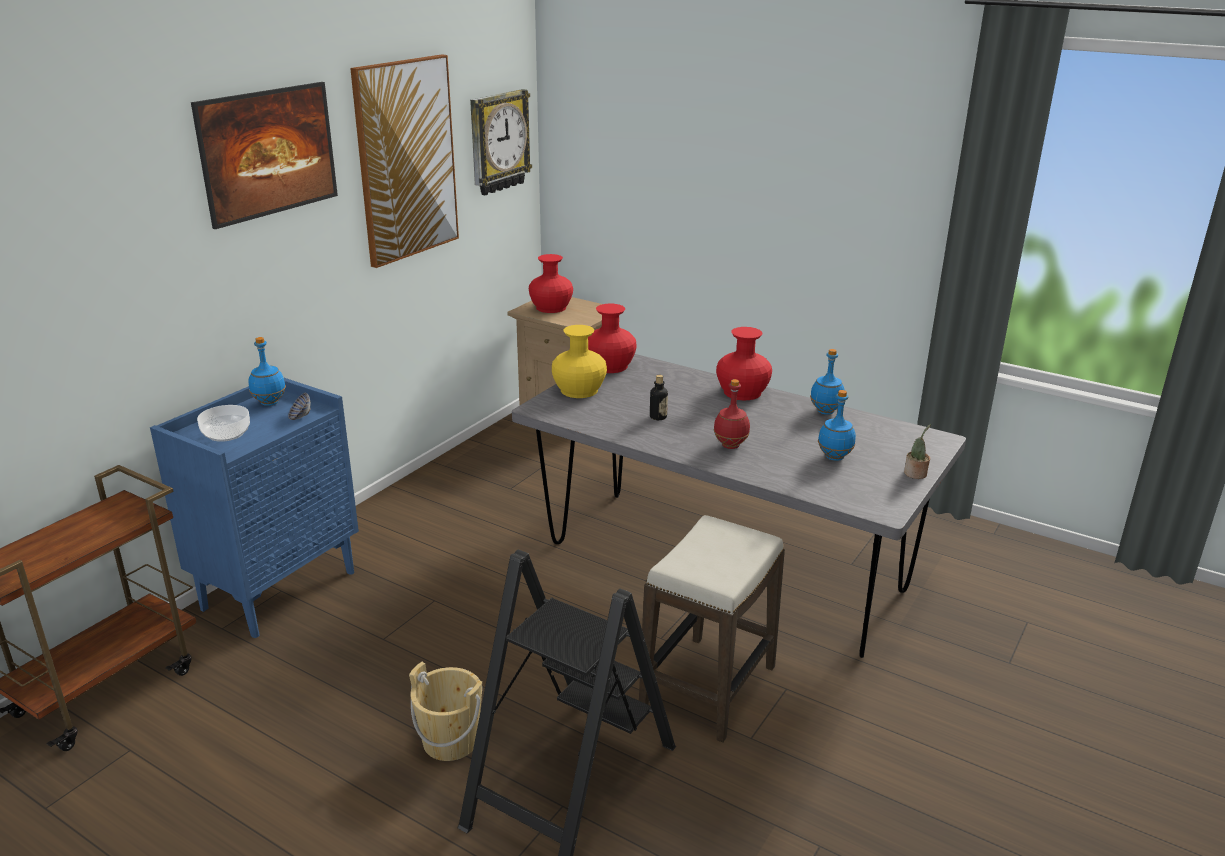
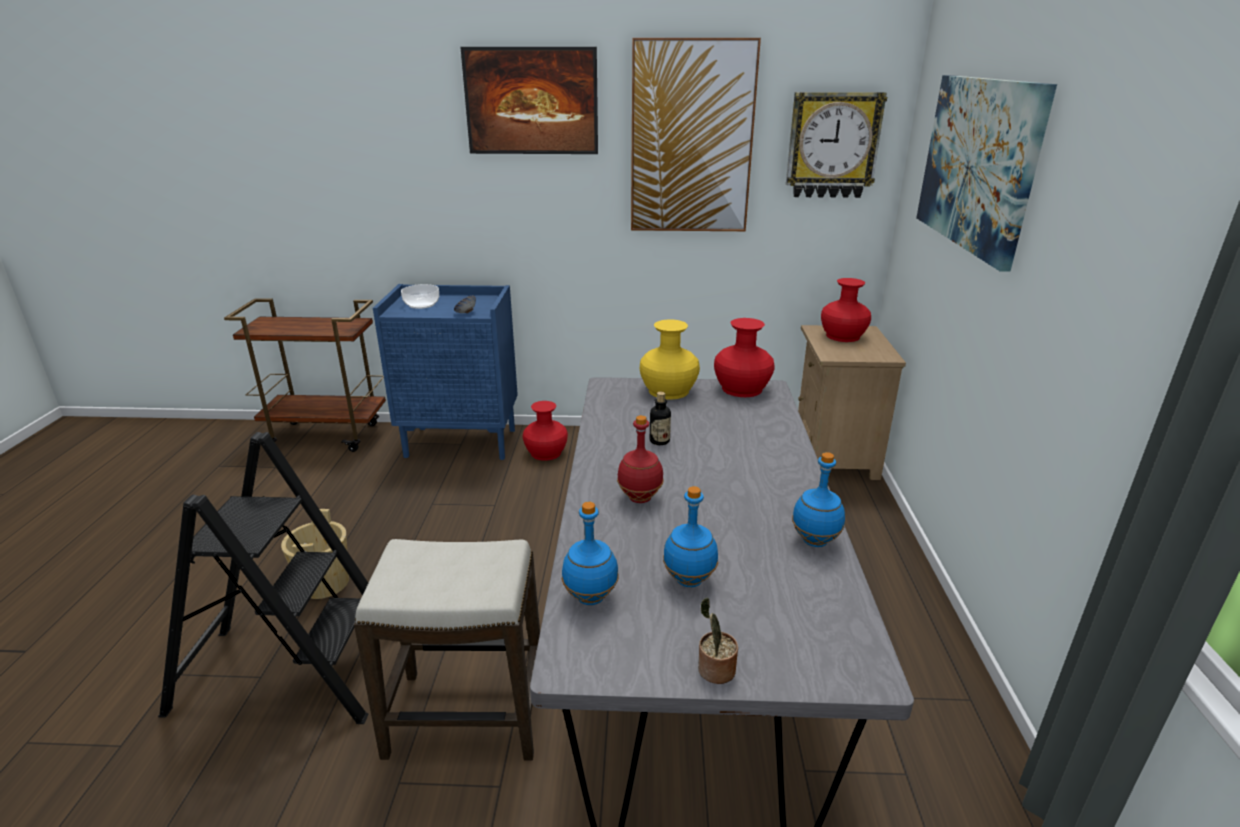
camera: 60 degrees right, 0 degrees up
blue bottle [248,337,286,406] -> blue bottle moved to [562,502,619,605]
red vase [716,327,772,400] -> red vase moved to [523,401,568,461]
none -> picture [916,75,1057,272]

